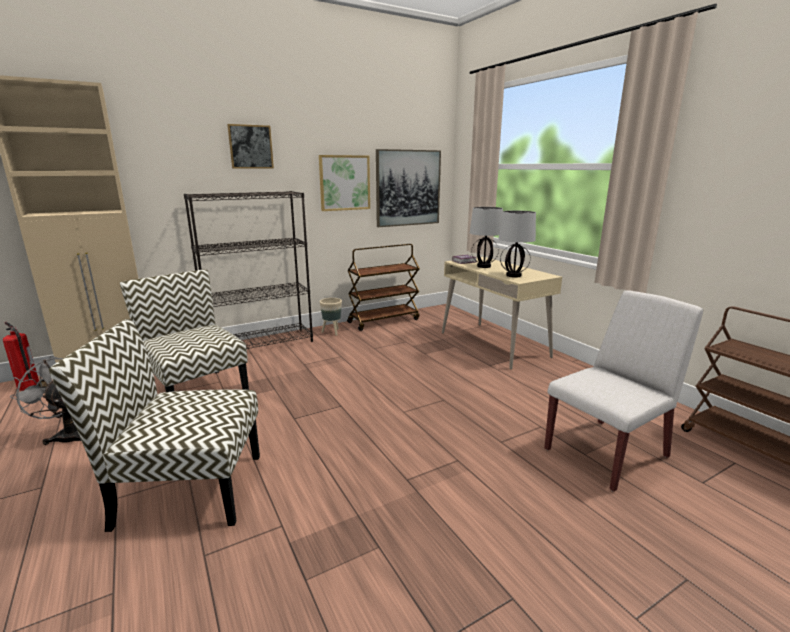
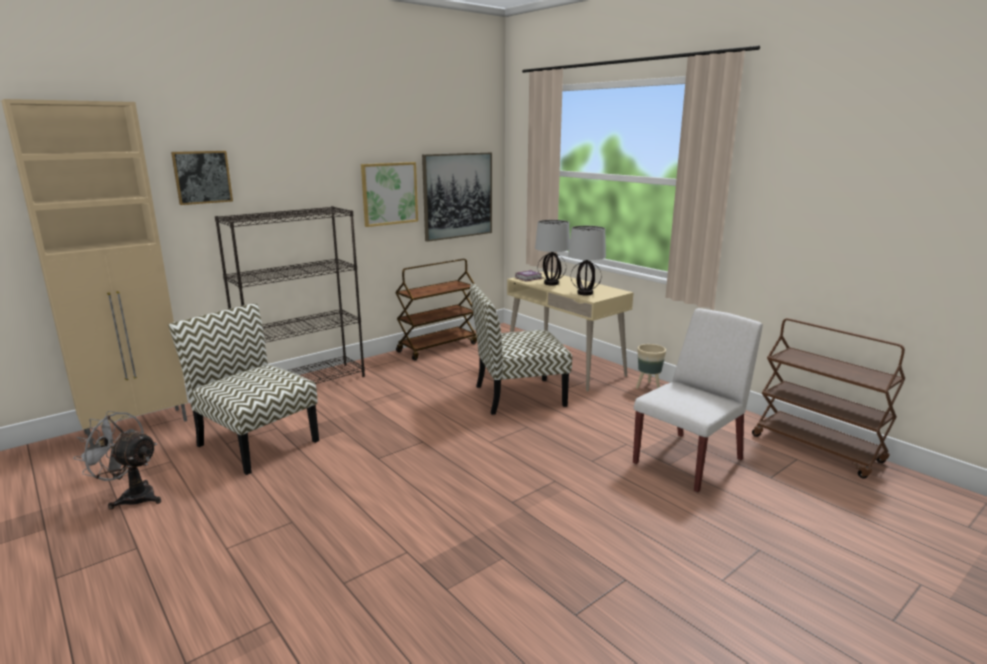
camera: 10 degrees left, 0 degrees up
fire extinguisher [2,322,39,391] -> none
chair [49,319,260,532] -> chair moved to [470,284,572,415]
picture [227,124,274,169] -> picture moved to [171,151,233,205]
beige planter [320,298,342,335] -> beige planter moved to [636,344,666,389]

